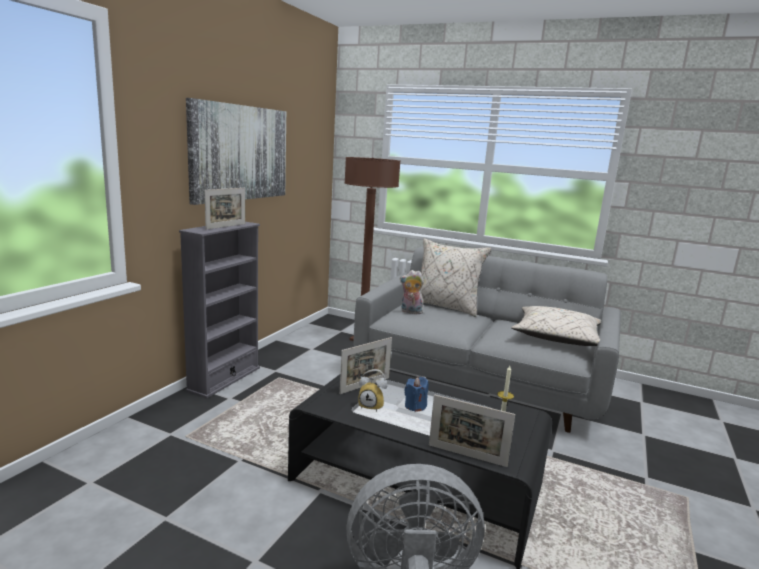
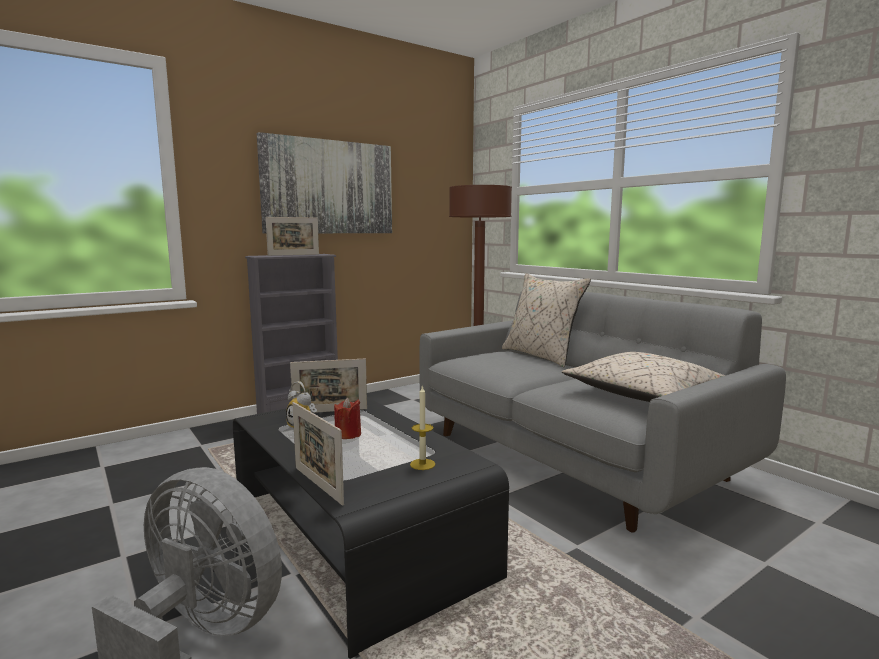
camera: 30 degrees right, 5 degrees down
plush toy [400,270,424,314] -> none
blue candle [404,377,428,412] -> red candle [334,398,361,439]

